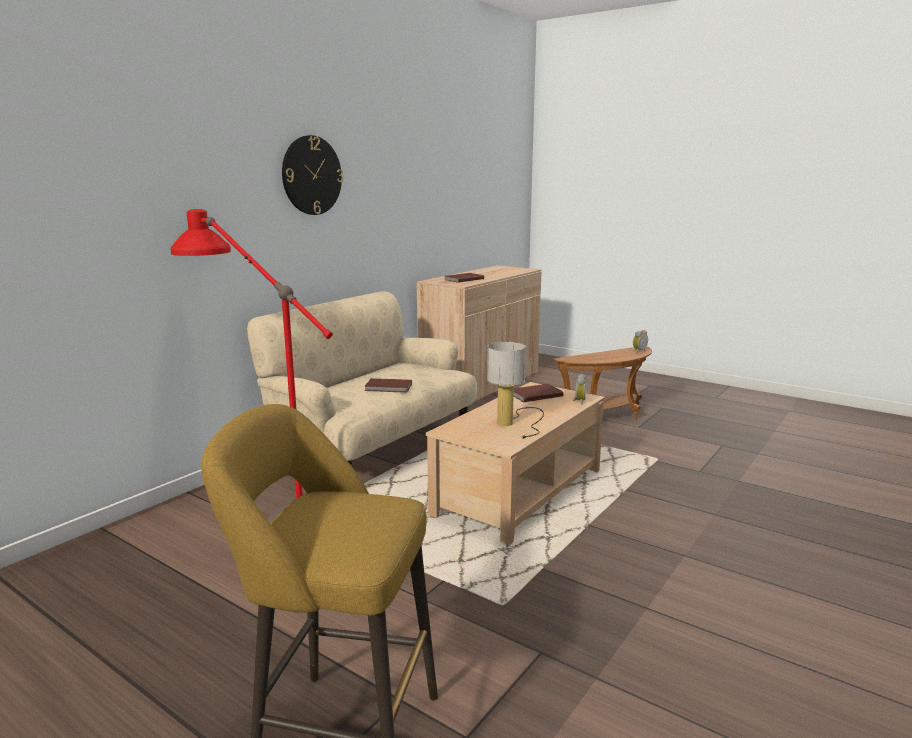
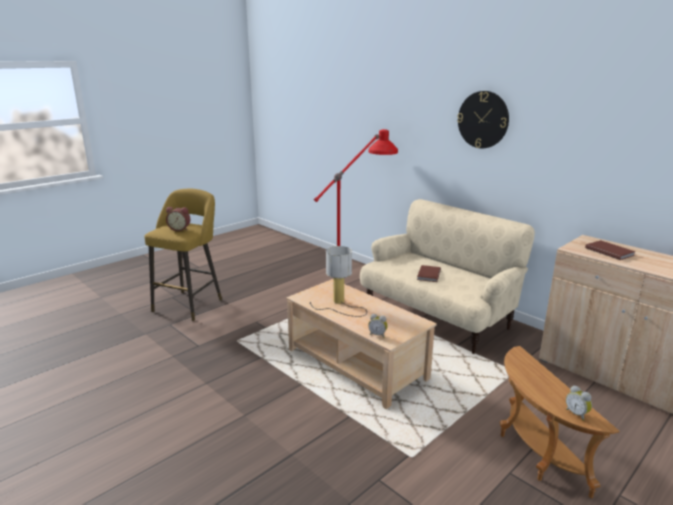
camera: 100 degrees right, 5 degrees up
brown book [513,384,563,402] -> none
none -> alarm clock [166,207,190,231]

